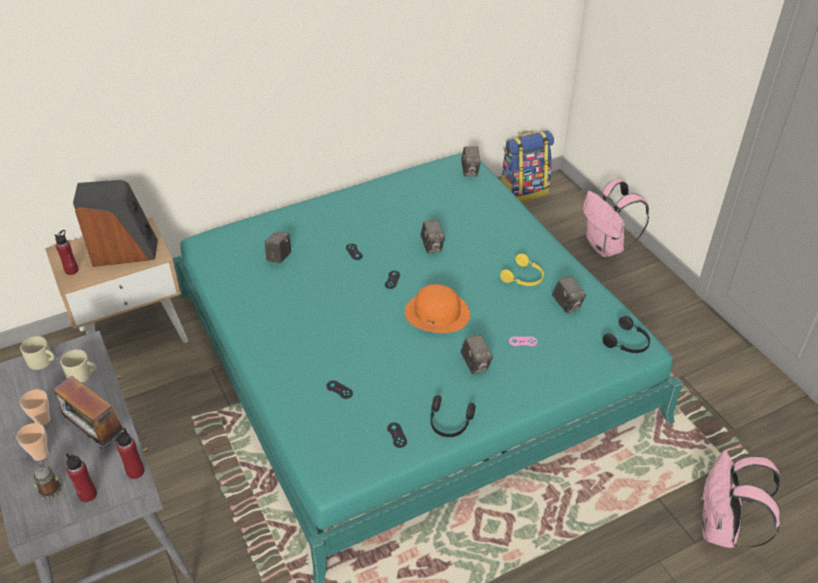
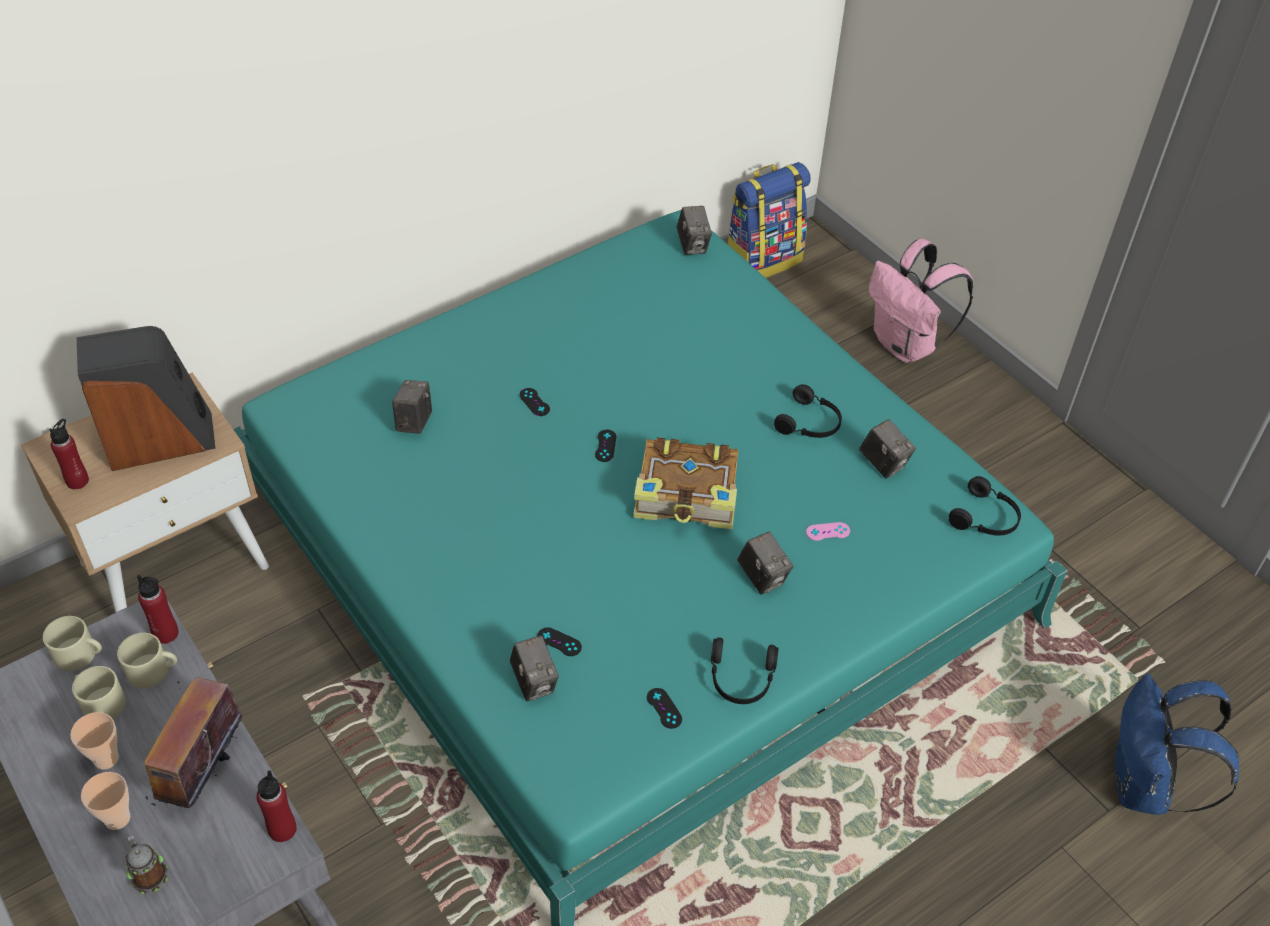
camera: 10 degrees left, 5 degrees up
radio [54,376,124,448] -> radio turned 75 degrees clockwise [145,677,242,808]
red bottle [66,453,97,502] -> red bottle moved to [137,575,179,644]
orange hat [405,284,470,333] -> book [633,437,739,529]
camera [420,219,445,253] -> camera moved to [510,636,559,701]
yellow headphones [500,253,544,286] -> black headphones [774,384,842,438]
pink backpack [701,450,780,548] -> blue backpack [1115,674,1239,815]
none -> beige mug [72,666,126,719]

